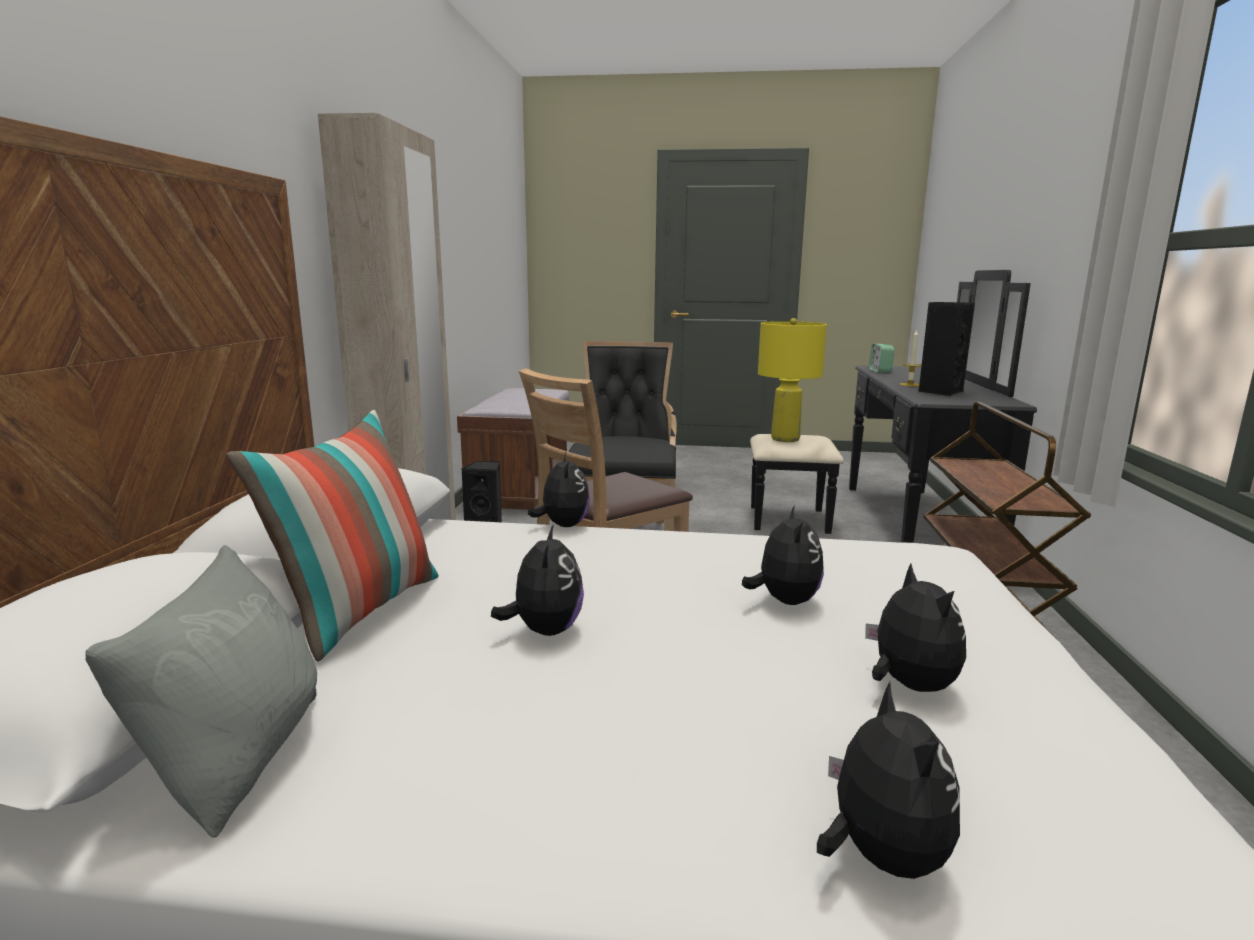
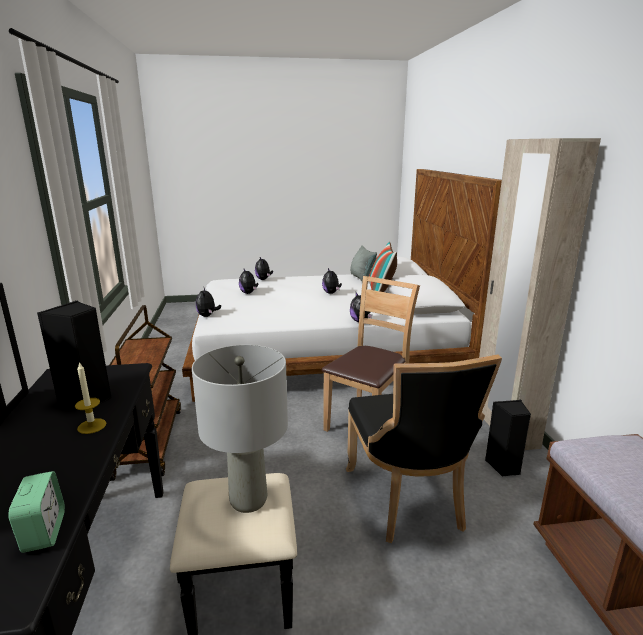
camera: 165 degrees right, 5 degrees up
plush toy [742,505,824,605] -> plush toy moved to [196,286,221,317]
yellow table lamp [758,318,827,442] -> grey table lamp [192,345,288,513]

